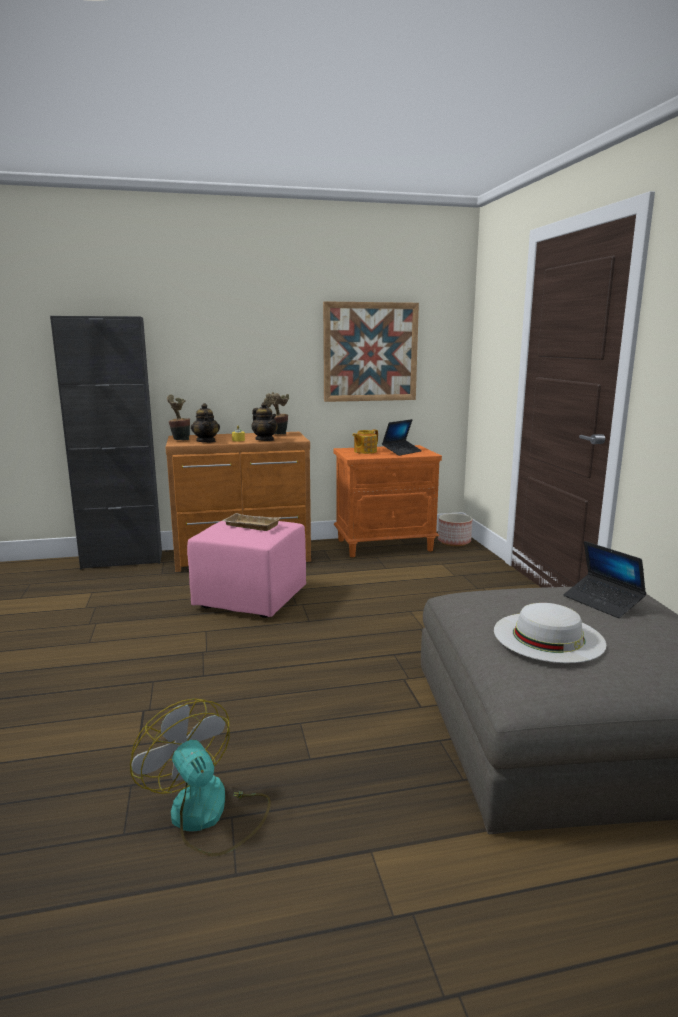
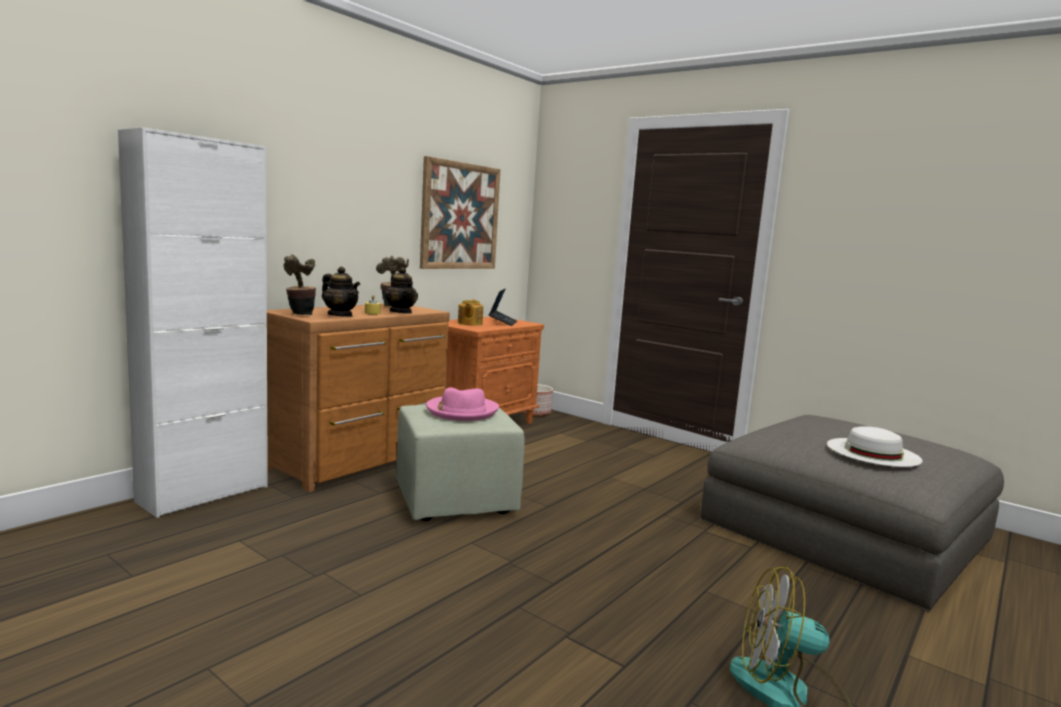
camera: 40 degrees left, 5 degrees down
black cabinet [50,316,162,569] -> white cabinet [118,127,268,518]
pink ottoman [187,521,306,618] -> green ottoman [396,405,525,521]
beige tray [222,513,281,531] -> pink hat [426,387,499,421]
teapot [252,402,278,441] -> teapot turned 45 degrees clockwise [385,267,418,314]
laptop [563,541,646,618] -> none

